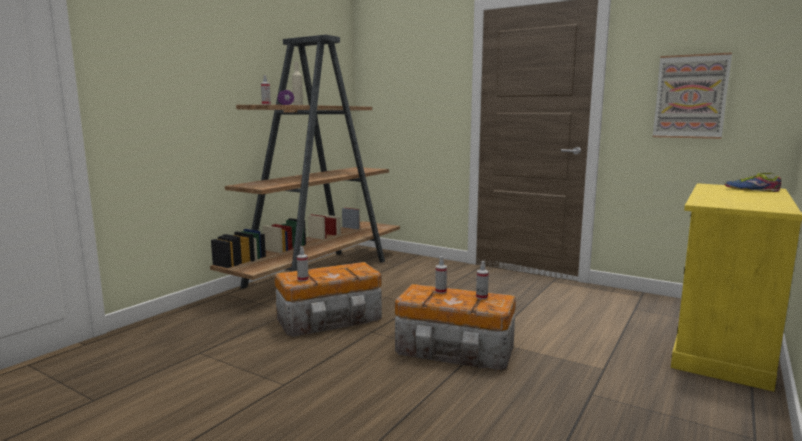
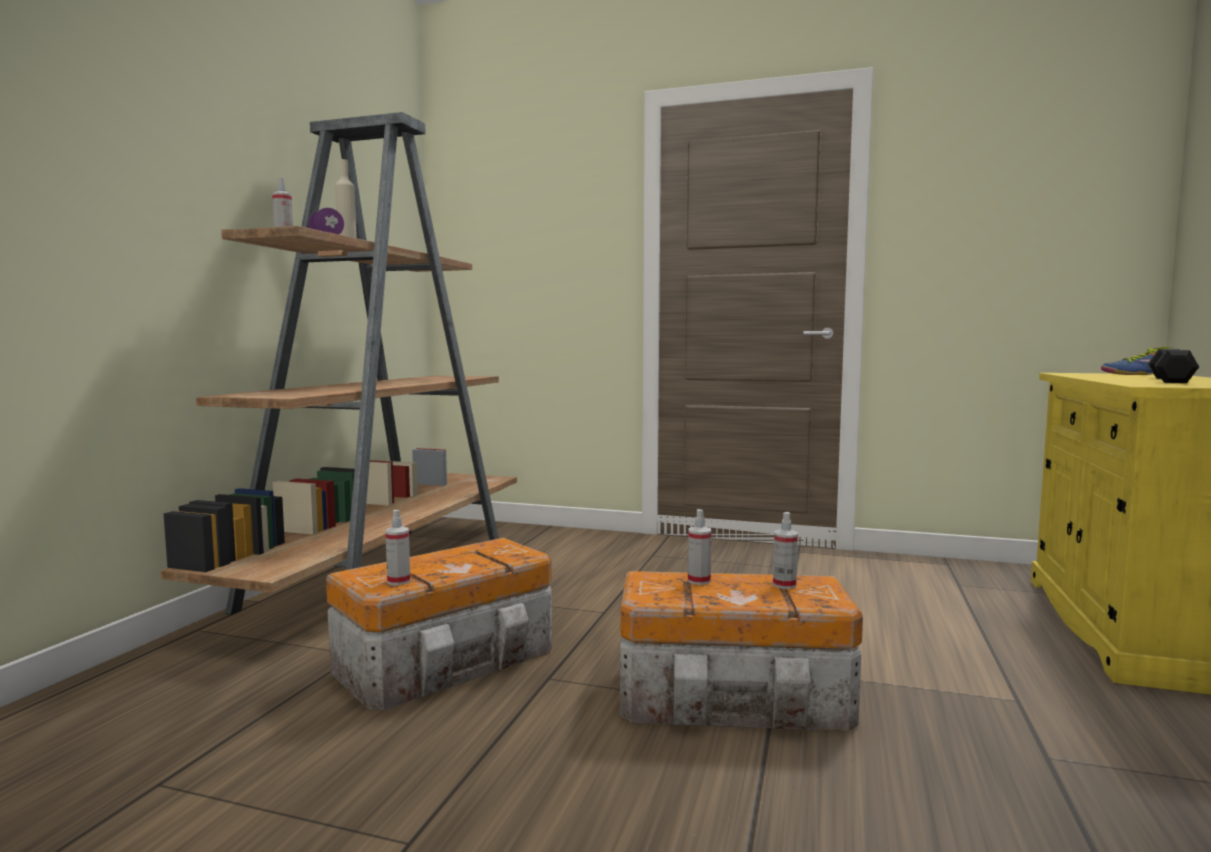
camera: 15 degrees left, 5 degrees down
picture [653,52,732,139] -> none
none -> black dumbbell [1148,349,1199,383]

